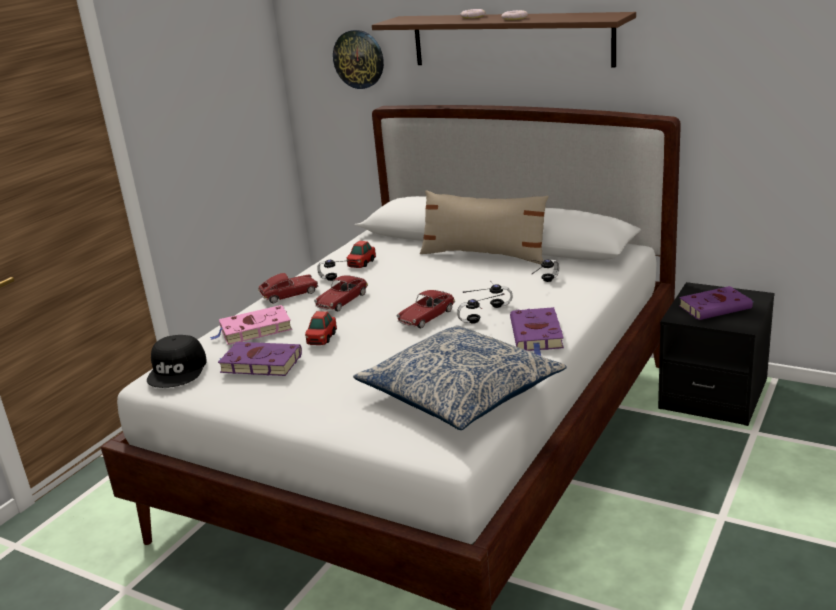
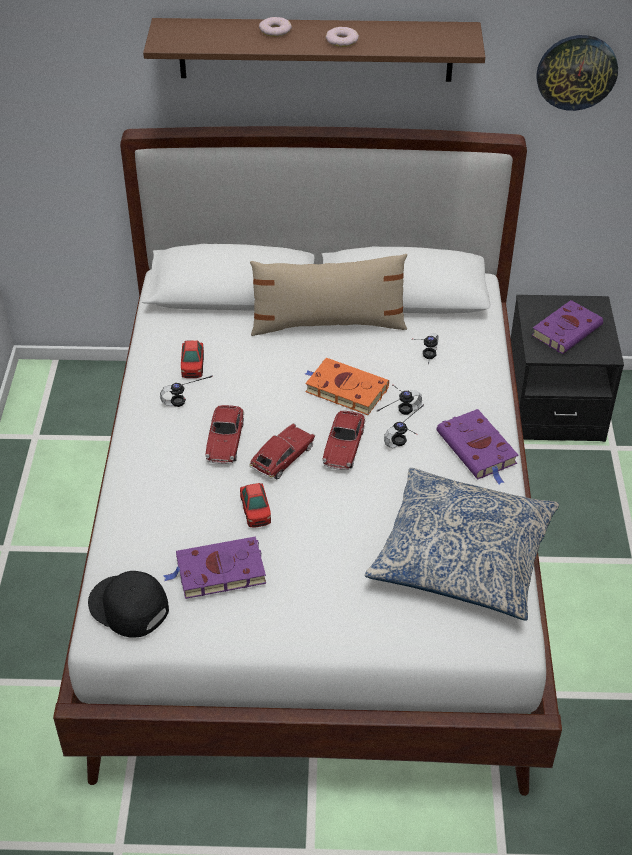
camera: 30 degrees left, 20 degrees up
black cap [147,335,207,388] -> black cap turned 150 degrees clockwise [88,571,169,637]
pink book [210,305,292,345] -> none
toy car [258,273,319,303] -> toy car moved to [249,423,315,479]
wall clock [333,30,384,89] -> wall clock moved to [537,35,618,111]
none -> orange book [305,358,389,415]

